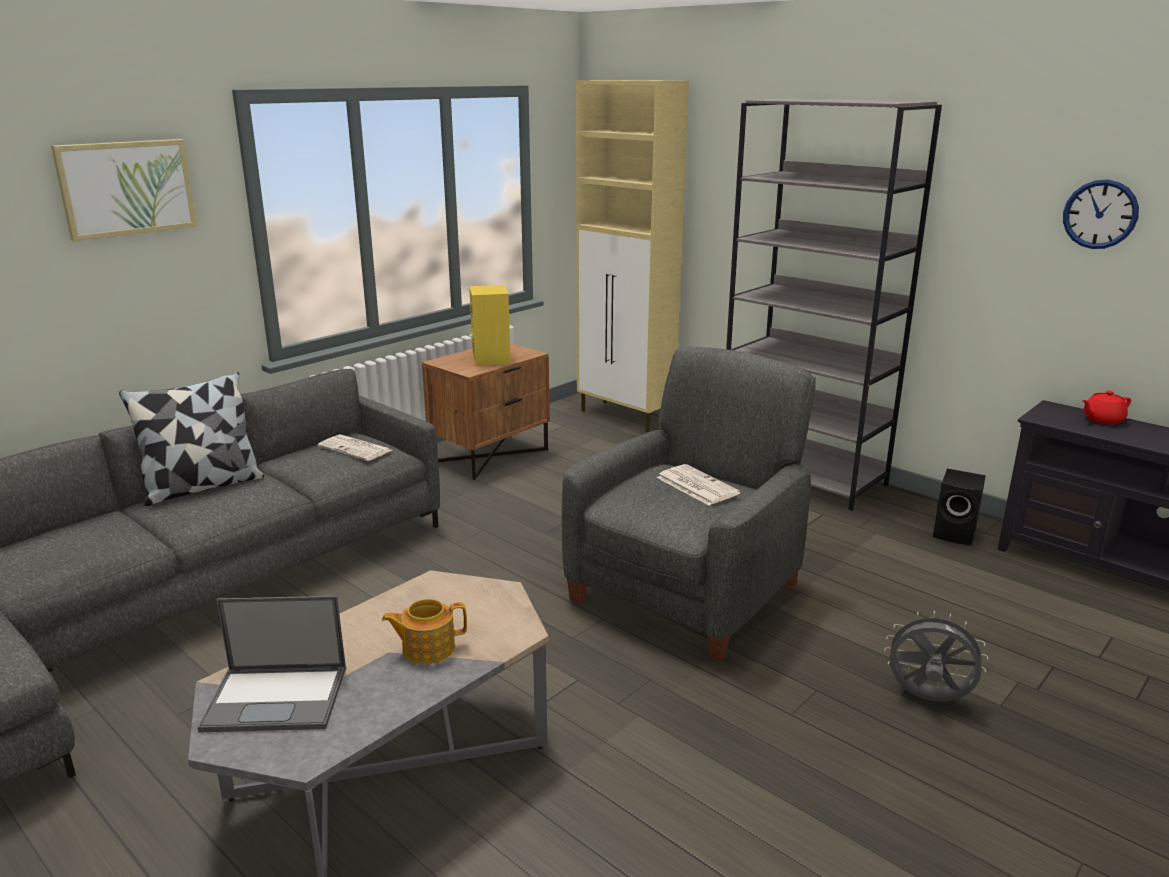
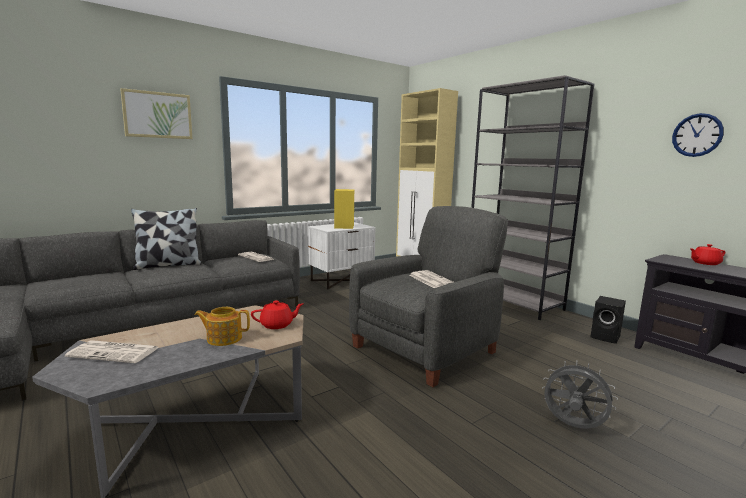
camera: 10 degrees right, 10 degrees down
laptop [197,596,346,732] -> newspaper [65,340,160,363]
brown nightstand [422,343,550,480] -> white nightstand [308,222,375,289]
none -> red teapot [251,300,304,329]

